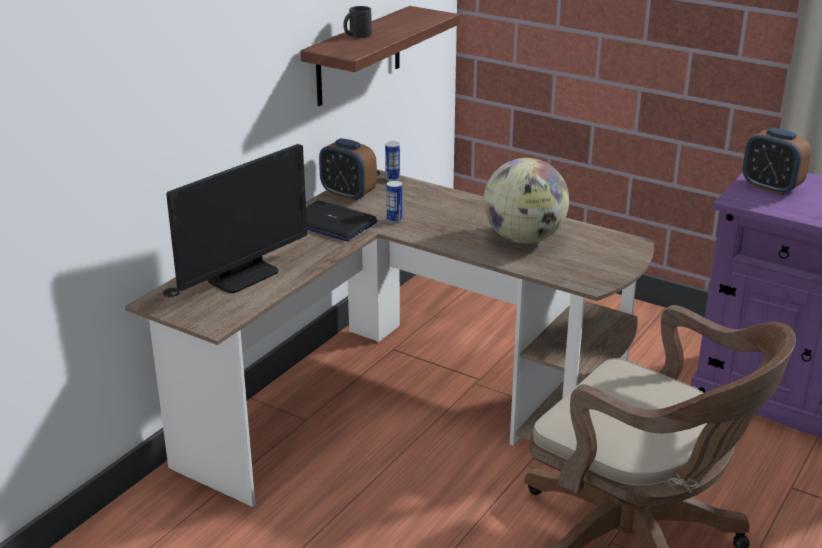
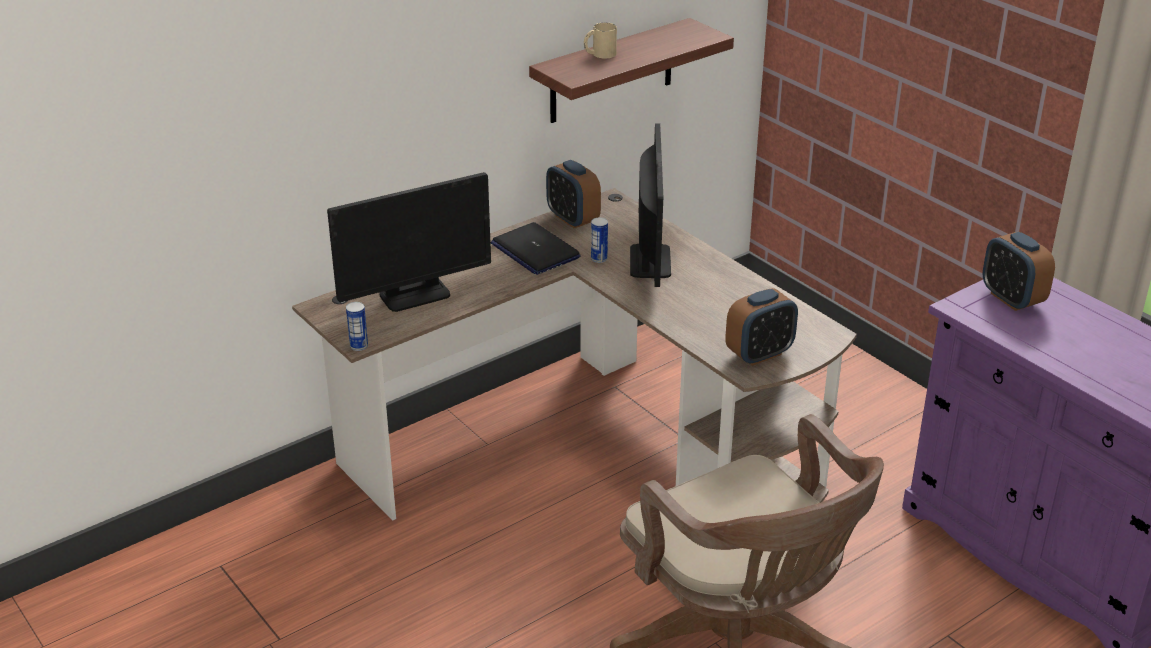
camera: 20 degrees right, 5 degrees up
black mug [343,6,372,38] -> beige mug [584,22,617,58]
can [385,141,400,181] -> can moved to [346,302,368,351]
globe [483,158,569,243] -> none
none -> monitor [630,123,671,287]
none -> alarm clock [725,288,798,366]

